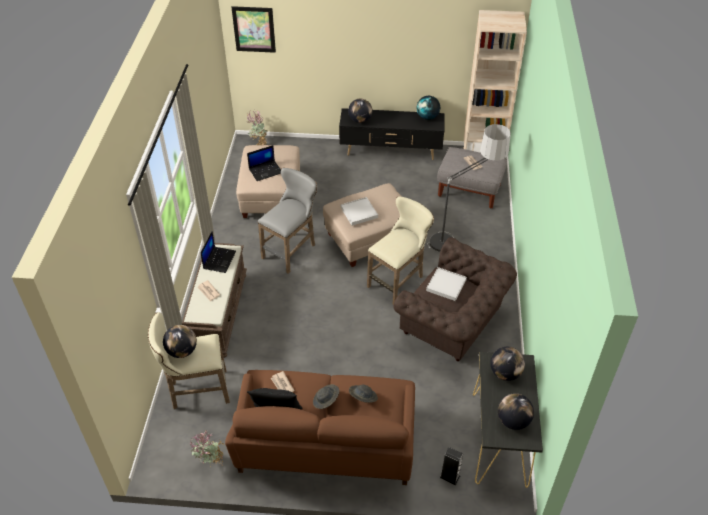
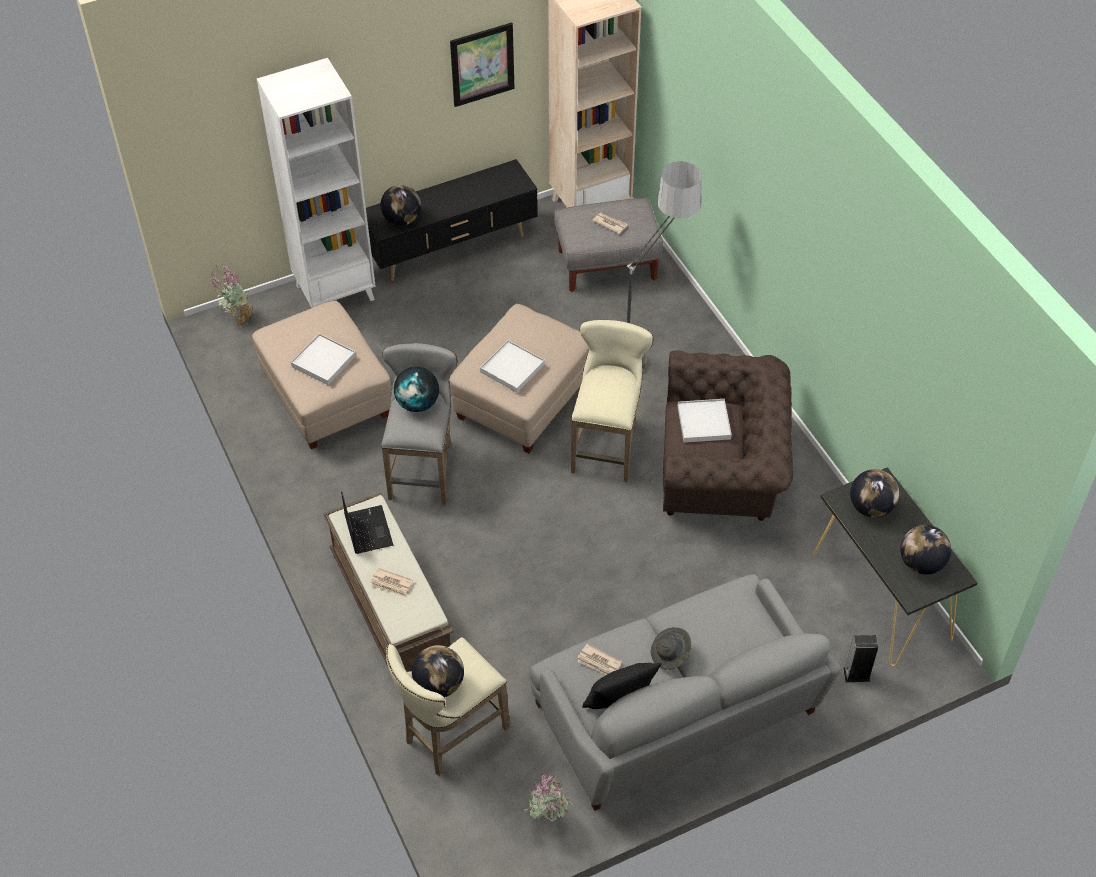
camera: 30 degrees left, 5 degrees up
brown sofa [225,370,415,485] -> grey sofa [530,574,841,811]
picture [231,6,276,53] -> picture moved to [450,22,515,107]
laptop [247,145,281,181] -> white tray [291,334,356,385]
grey hat [349,385,378,403] -> none
globe [416,96,440,120] -> globe moved to [394,367,439,412]
none -> white bookcase [257,58,376,308]

